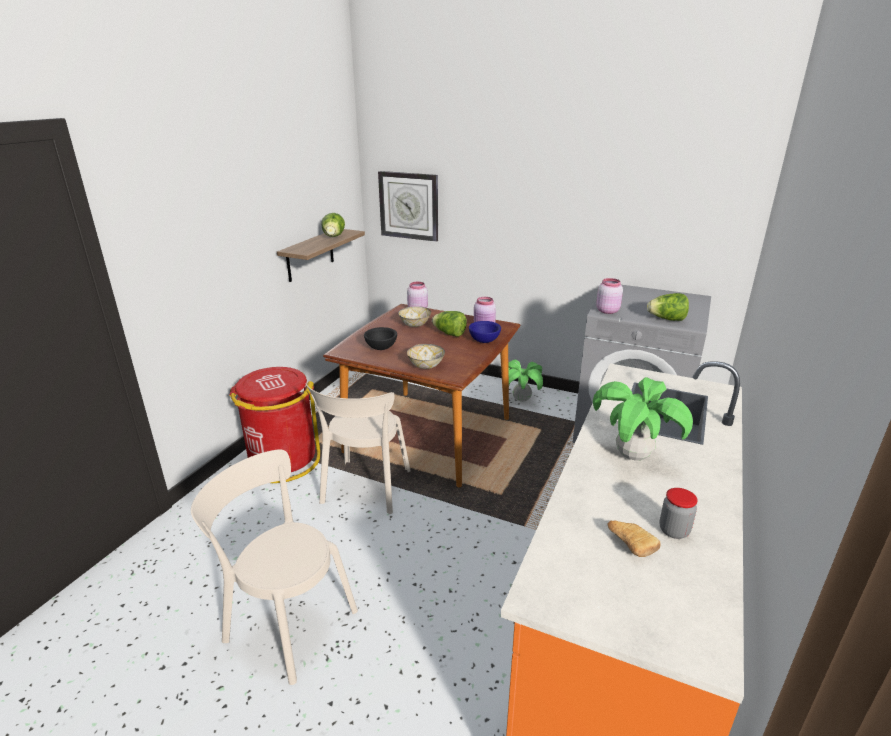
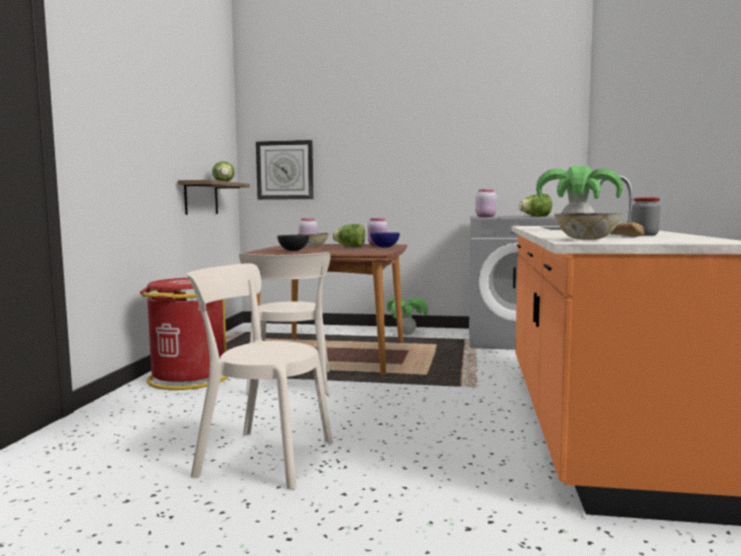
camera: 15 degrees left, 20 degrees down
bowl [407,344,445,369] -> bowl moved to [555,213,623,240]

